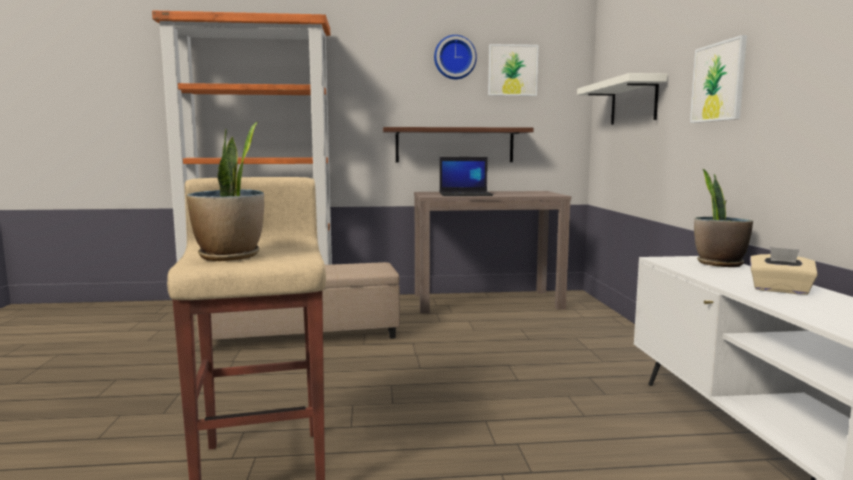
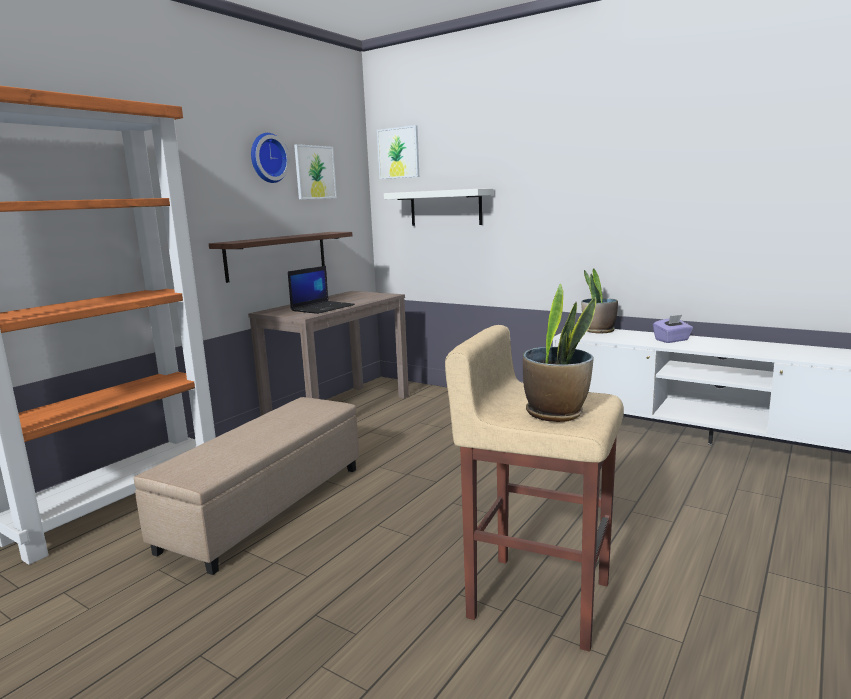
camera: 50 degrees left, 5 degrees up
picture [690,35,747,123] -> picture moved to [377,125,419,179]
beige tissue box [750,247,818,295] -> purple tissue box [653,315,693,343]

